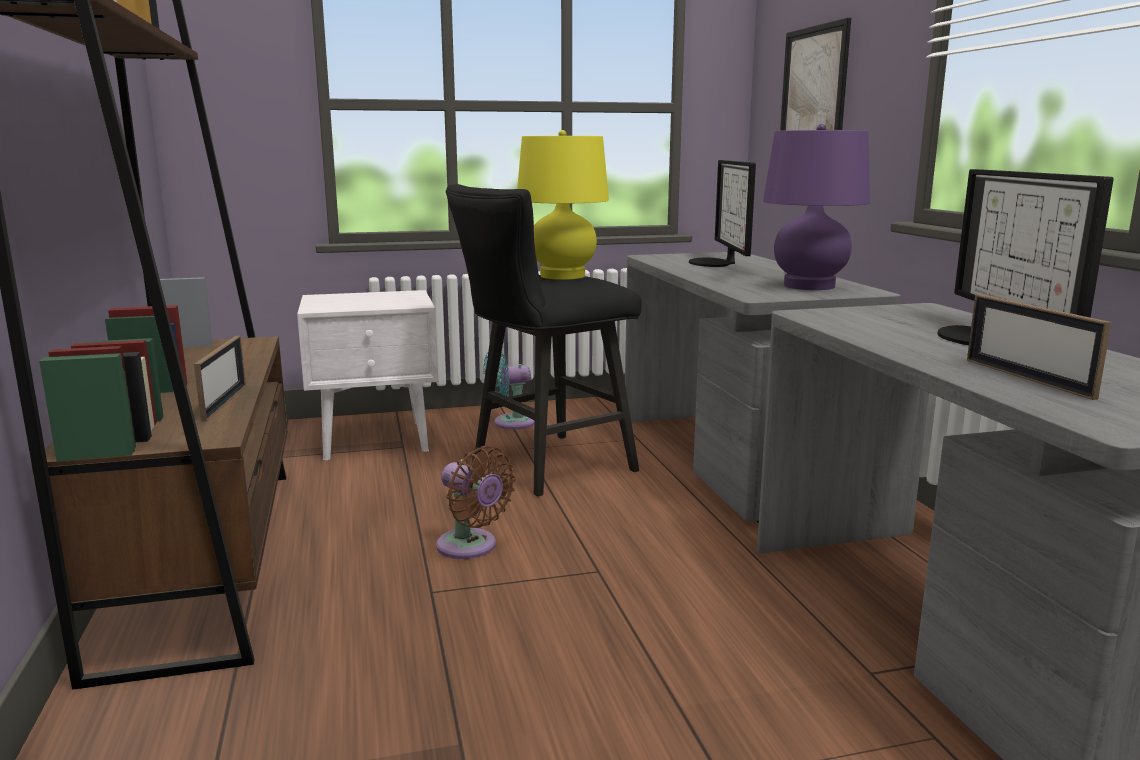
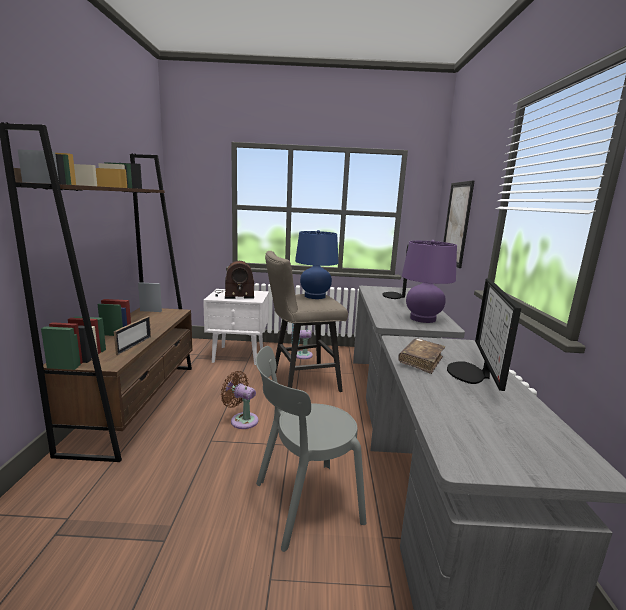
camera: 15 degrees right, 0 degrees up
brown fan [436,446,516,559] -> brown fan turned 150 degrees clockwise [220,371,258,429]
black stool [446,184,642,496] -> beige stool [265,251,348,392]
yellow table lamp [517,130,609,280] -> blue table lamp [295,230,338,299]
picture frame [967,294,1112,400] -> none
none -> radio [215,261,254,299]
none -> grey chair [256,346,366,552]
none -> brown book [398,338,445,374]

